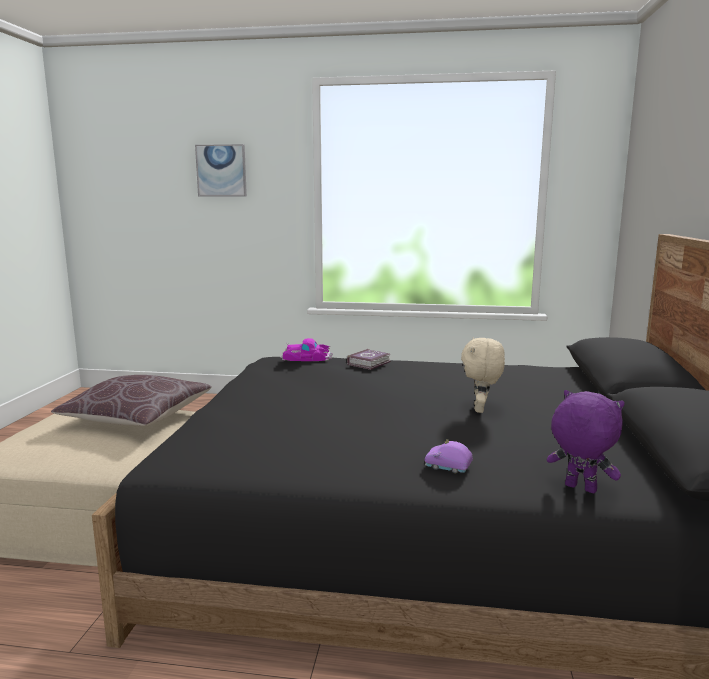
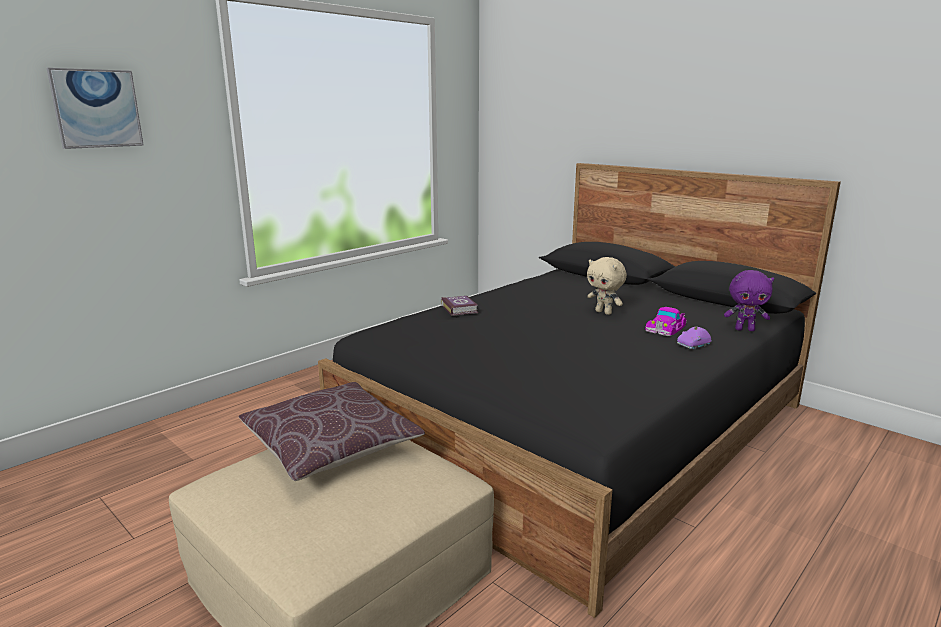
camera: 55 degrees left, 5 degrees up
toy car [280,338,333,361] -> toy car moved to [645,307,687,336]
purple plush toy [547,390,625,493] -> purple plush toy turned 150 degrees counterclockwise [724,270,774,331]

